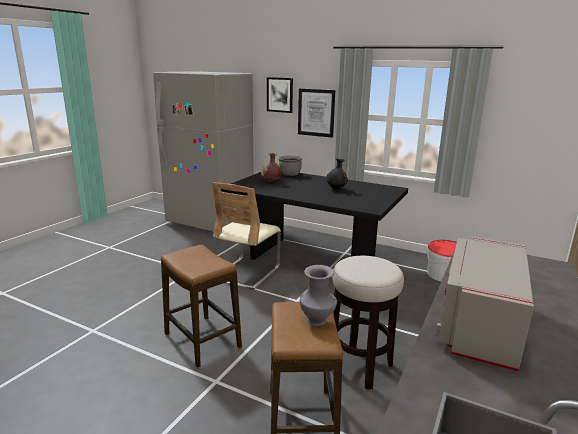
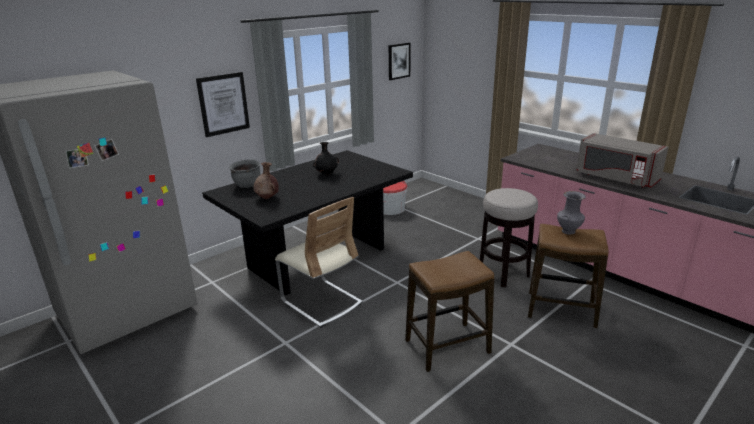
camera: 70 degrees left, 5 degrees up
picture [267,77,293,113] -> picture moved to [389,43,411,80]

